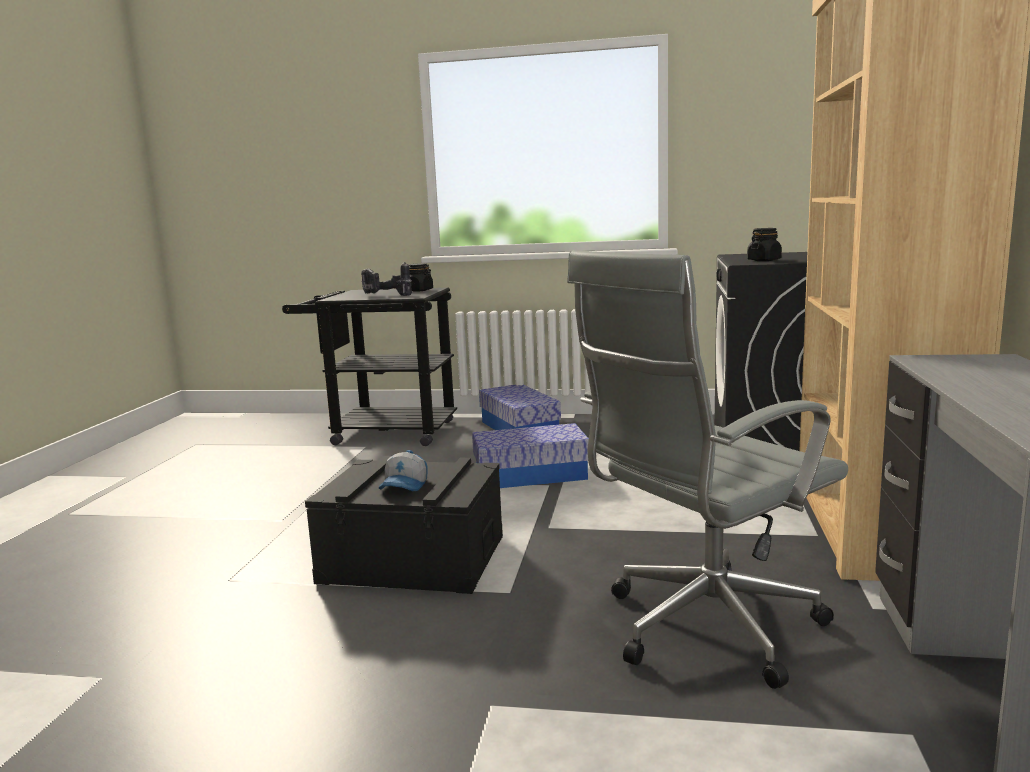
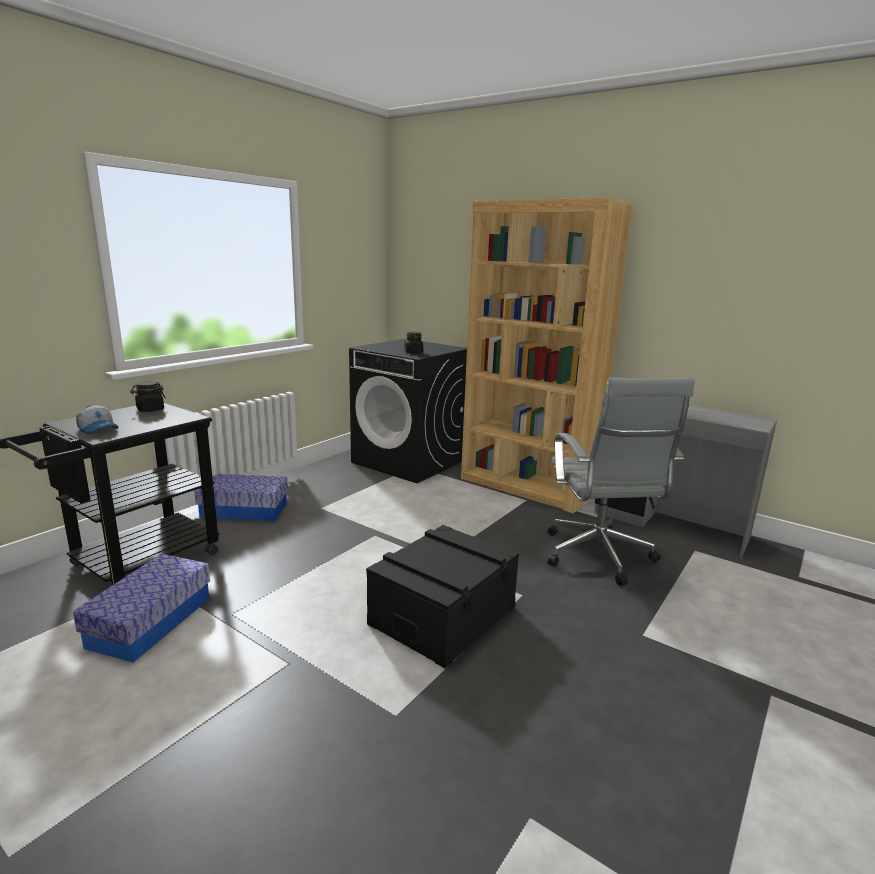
camera: 65 degrees left, 5 degrees up
power drill [361,262,412,296] -> none
cap [379,450,428,491] -> cap moved to [76,405,119,434]
storage box [472,423,589,488] -> storage box moved to [73,553,210,662]

